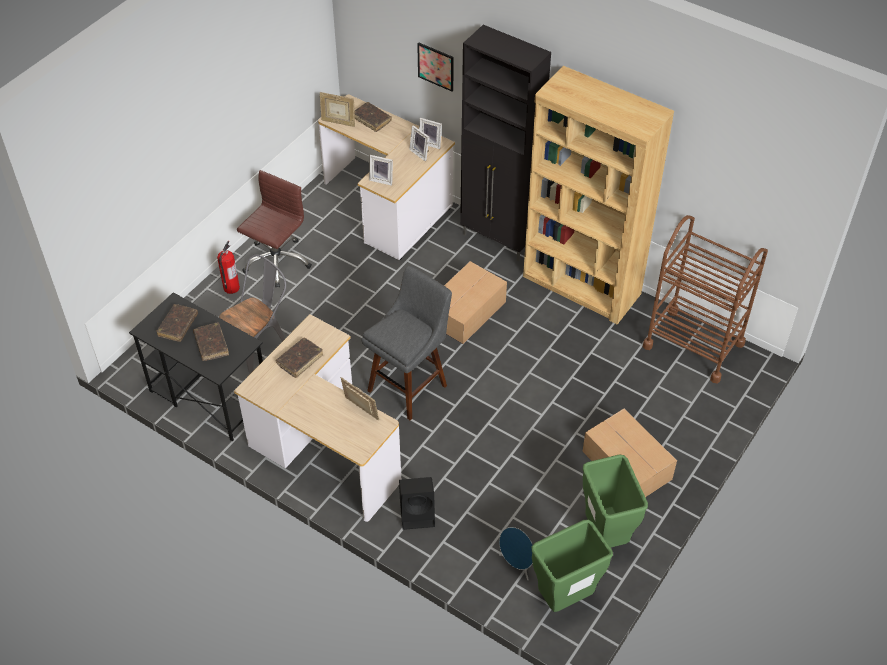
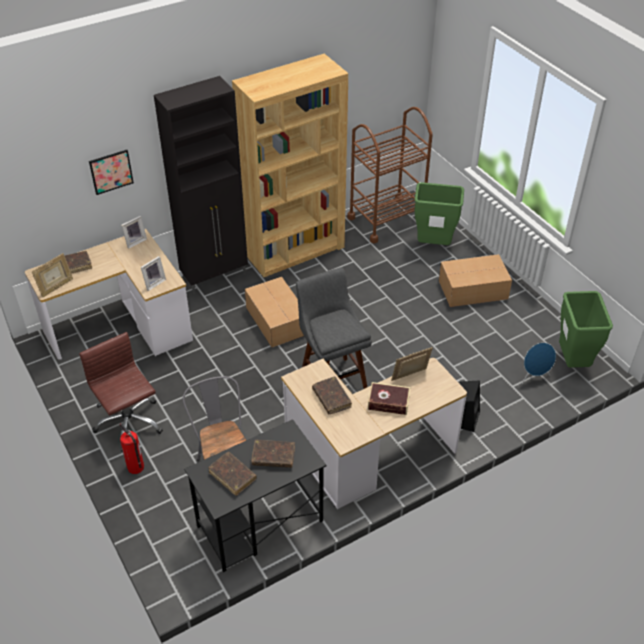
camera: 65 degrees left, 5 degrees down
picture frame [409,125,429,161] -> none
green trash can [583,455,648,547] -> green trash can moved to [415,182,464,245]
none -> book [368,382,410,415]

